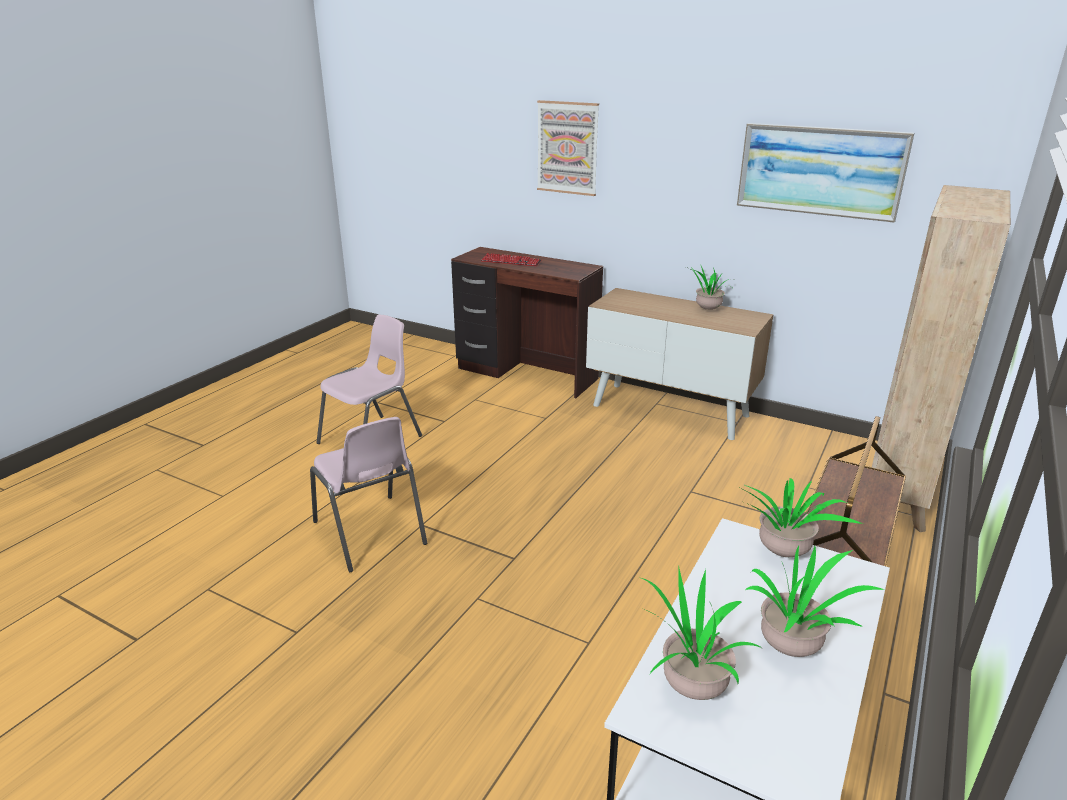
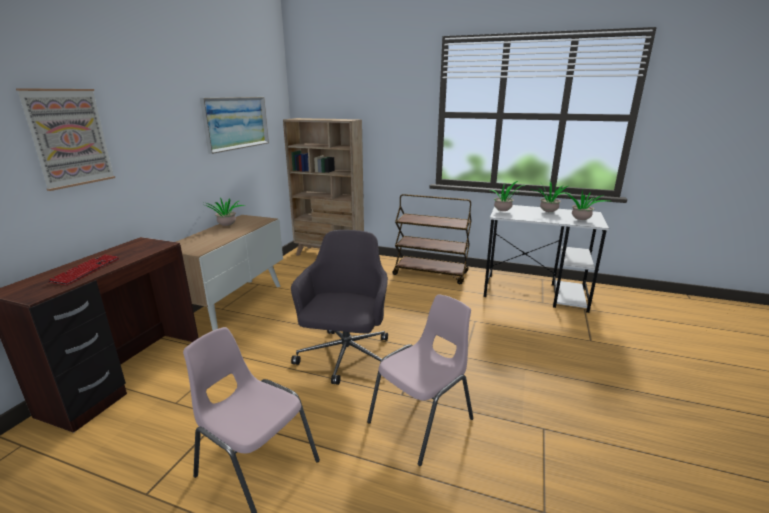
camera: 100 degrees left, 5 degrees down
none -> grey office chair [291,230,388,385]

